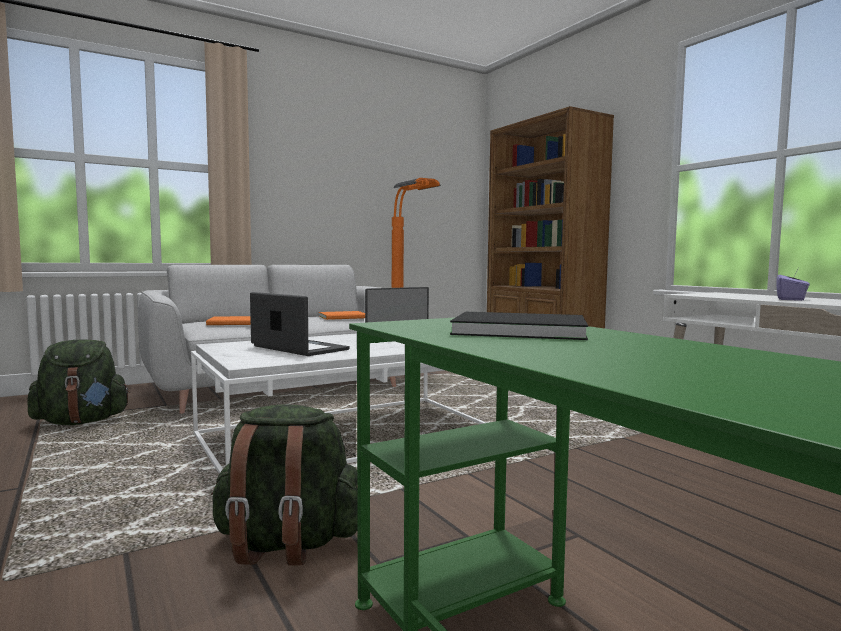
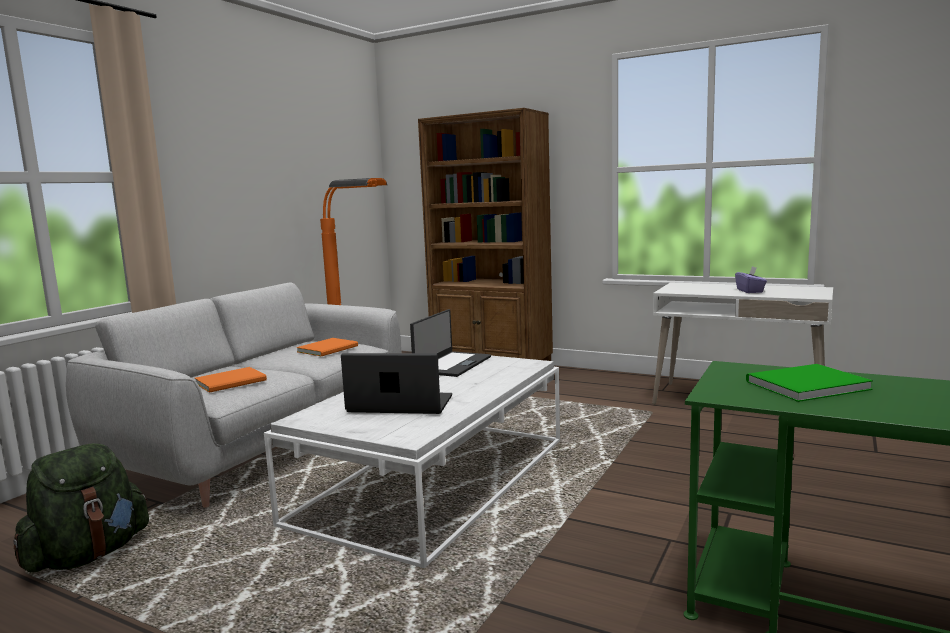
camera: 30 degrees left, 5 degrees up
green backpack [211,404,358,566] -> none
black book [450,312,588,340] -> green book [746,364,873,402]

